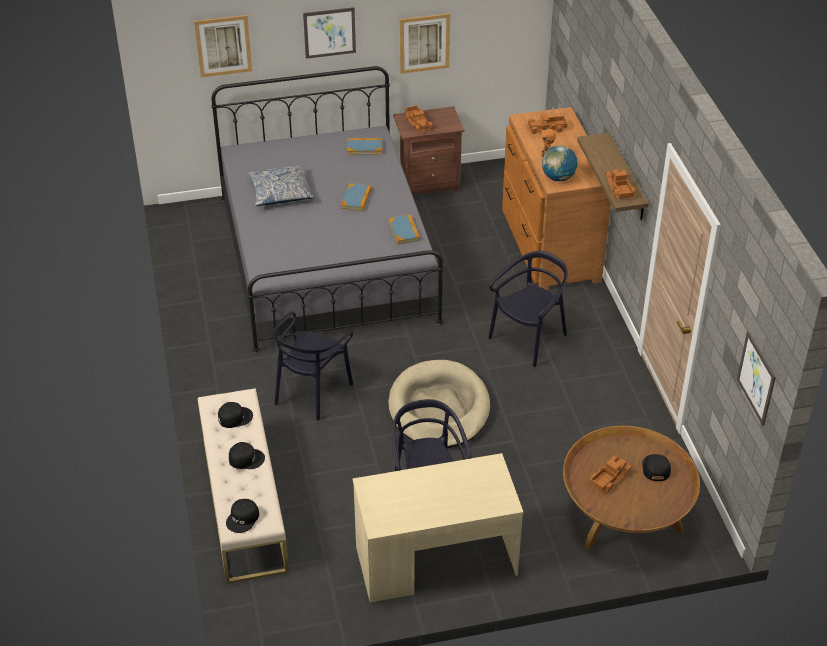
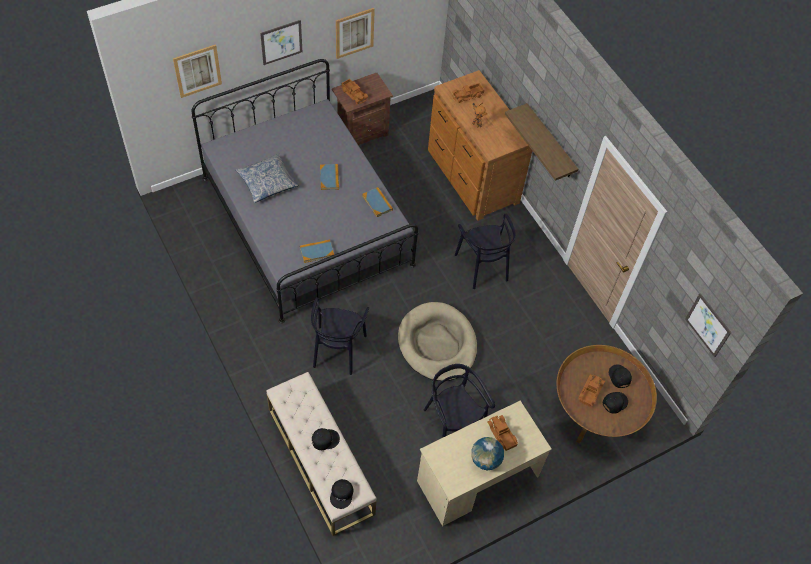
camera: 20 degrees left, 15 degrees up
black cap [218,402,253,428] -> black cap moved to [603,392,628,414]
book [347,138,382,155] -> book moved to [300,239,334,263]
black chair [488,251,568,367] -> black chair turned 135 degrees clockwise [455,214,516,289]
globe [542,145,577,181] -> globe moved to [471,437,504,470]
toy truck [605,169,635,199] -> toy truck moved to [488,415,518,451]

